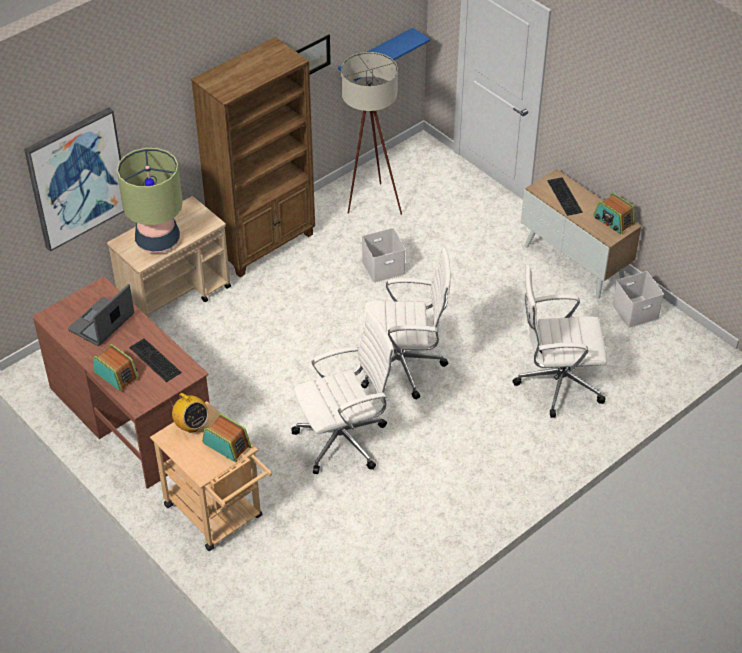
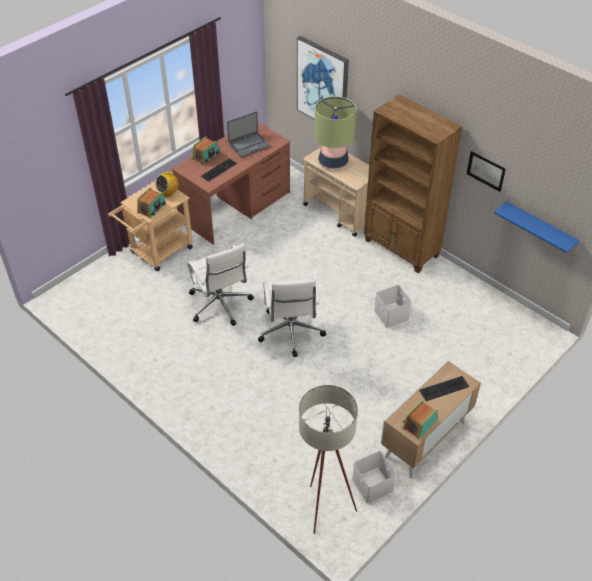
camera: 85 degrees right, 0 degrees up
laptop [68,284,134,346] -> laptop turned 120 degrees clockwise [227,112,270,157]
beige floor lamp [341,52,402,215] -> beige floor lamp moved to [299,385,358,534]
white office chair [512,265,607,418] -> none

